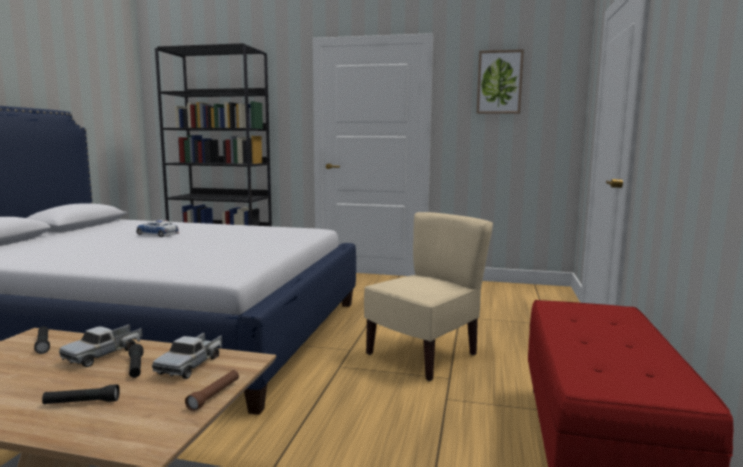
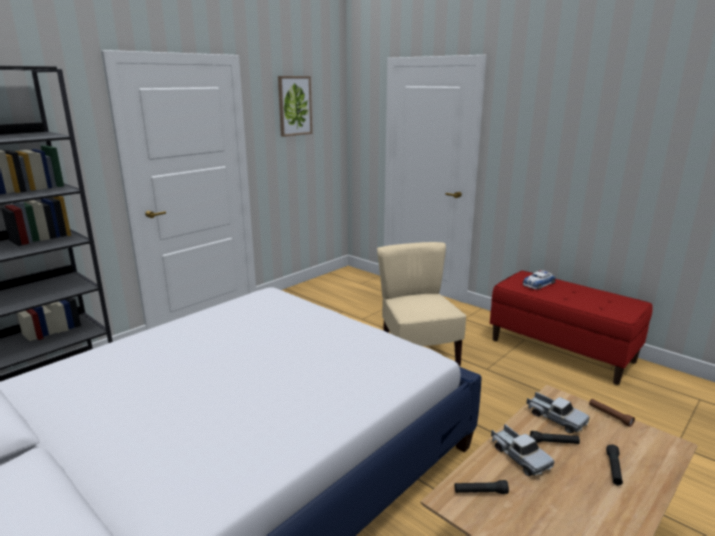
camera: 60 degrees left, 10 degrees up
toy car [137,220,179,237] -> toy car moved to [523,270,556,290]

